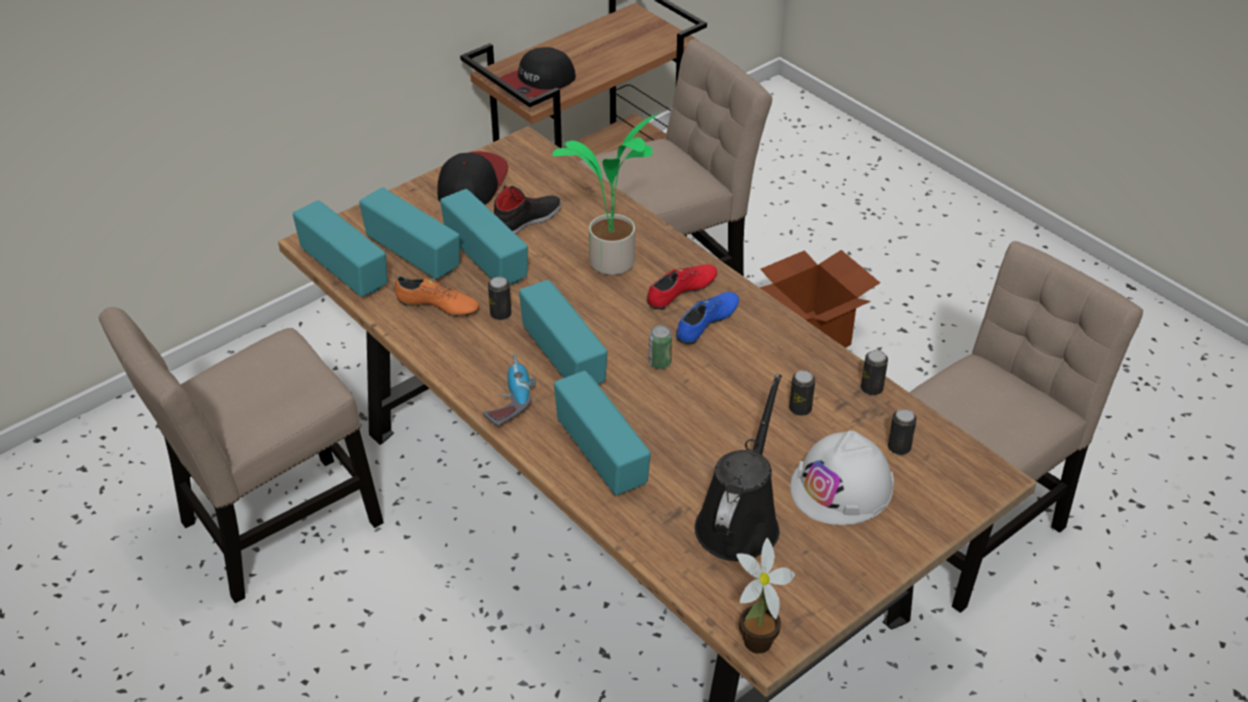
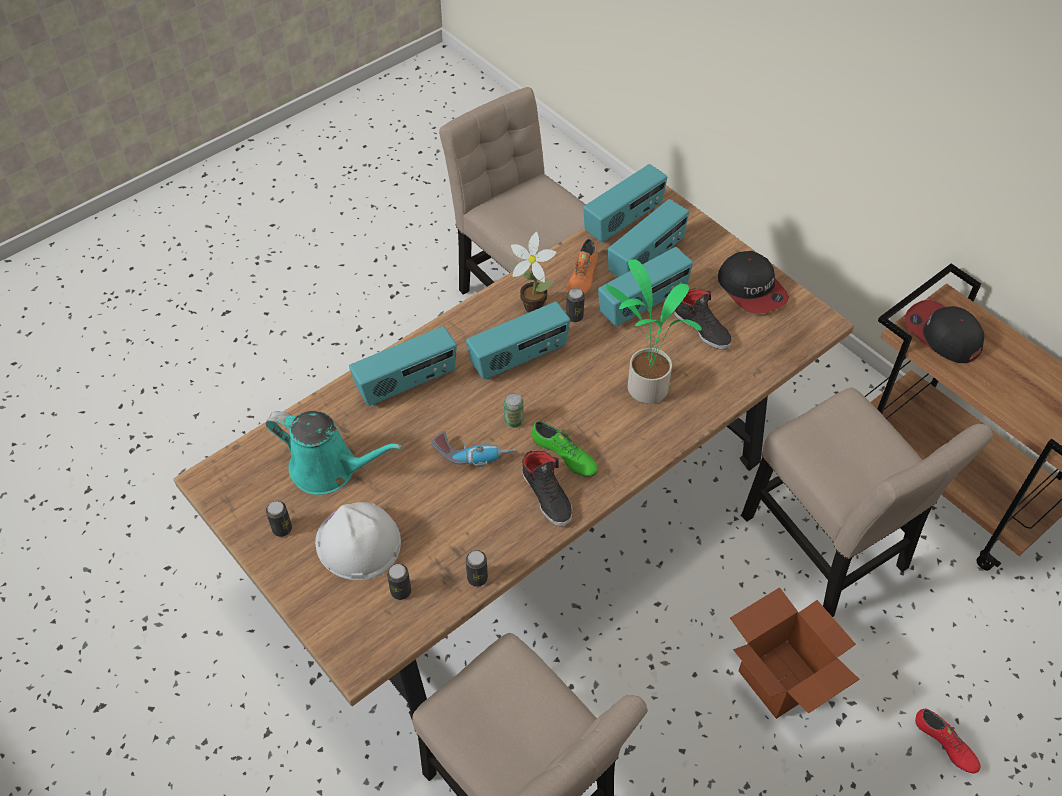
camera: 90 degrees right, 10 degrees up
cap [437,151,508,205] -> cap turned 45 degrees clockwise [718,251,789,314]
power drill [483,354,536,426] -> power drill moved to [430,431,516,467]
red shoe [647,264,717,310] -> red shoe moved to [915,709,981,773]
blue shoe [676,292,739,344] -> green shoe [532,421,598,477]
black watering can [695,374,782,561] -> turquoise watering can [265,411,402,495]
potted plant [736,538,795,654] -> potted plant moved to [511,232,557,313]
can [789,370,815,416] -> can moved to [266,501,292,537]
none -> black shoe [522,451,572,527]

